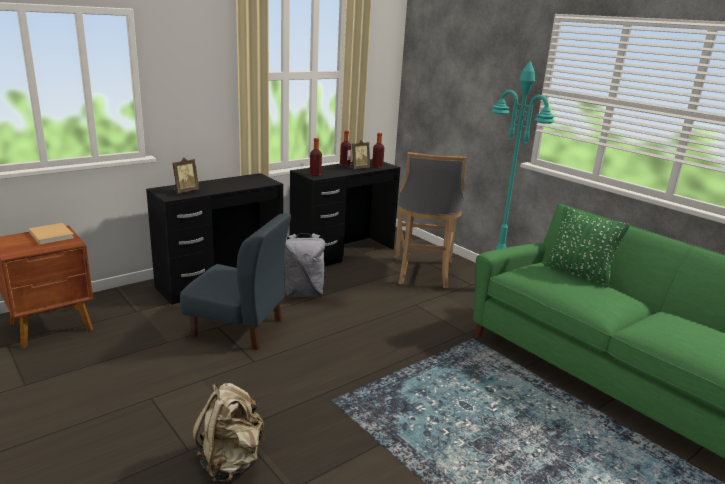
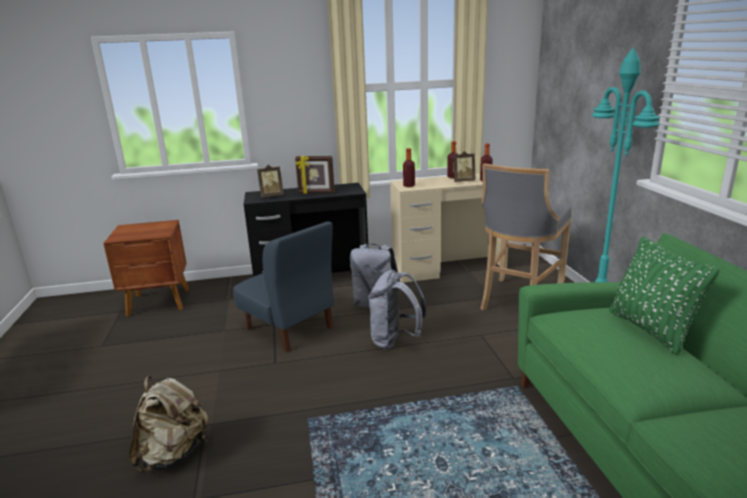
camera: 30 degrees right, 0 degrees up
beige book [29,223,74,245] -> none
black desk [289,159,400,267] -> beige desk [390,173,509,283]
none -> picture frame [295,156,335,194]
none -> grey backpack [368,270,427,350]

